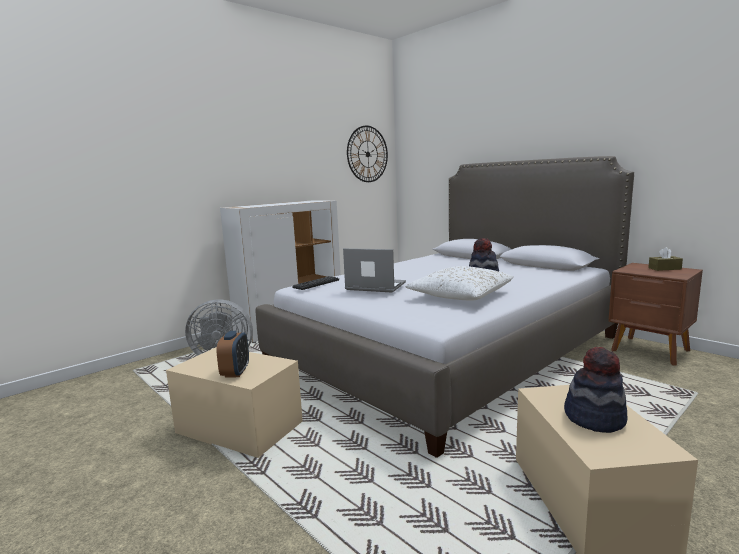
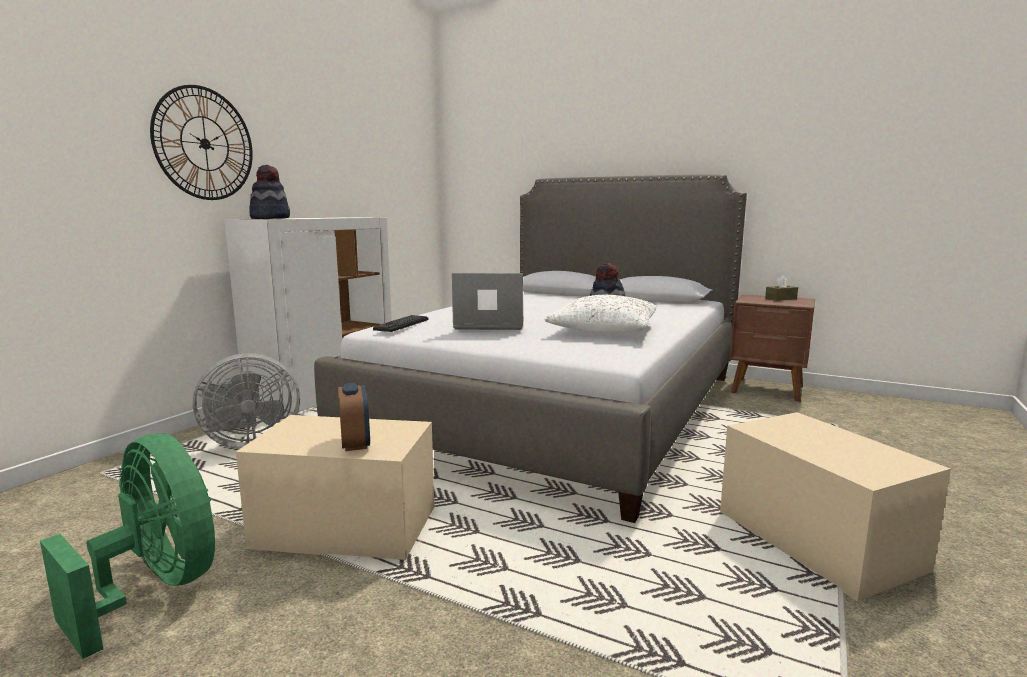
camera: 20 degrees left, 0 degrees up
wall clock [347,125,388,182] -> wall clock moved to [150,85,253,200]
hat [564,347,628,433] -> hat moved to [249,165,290,219]
none -> green fan [40,434,215,659]

